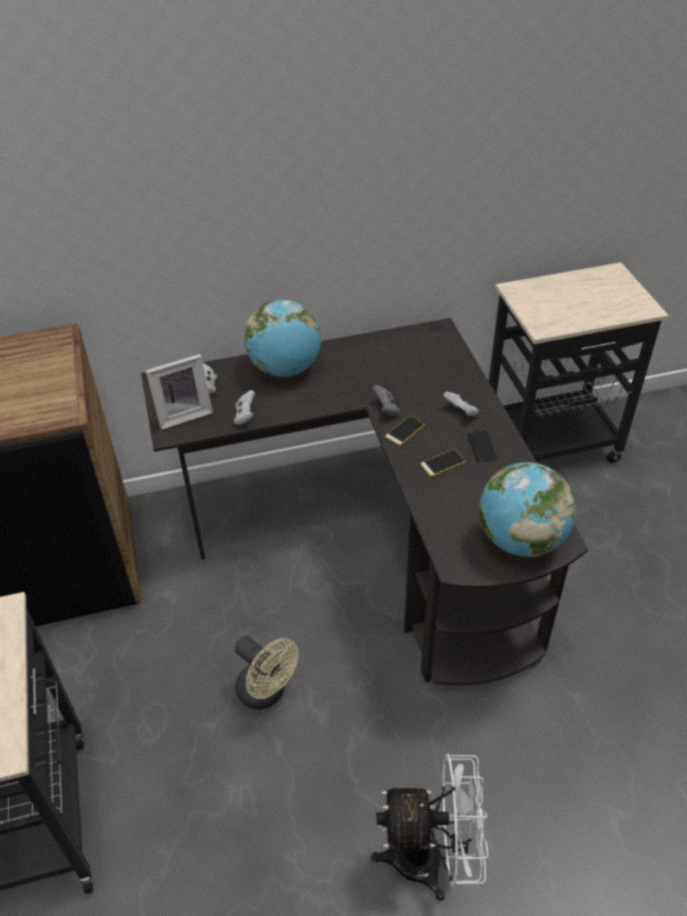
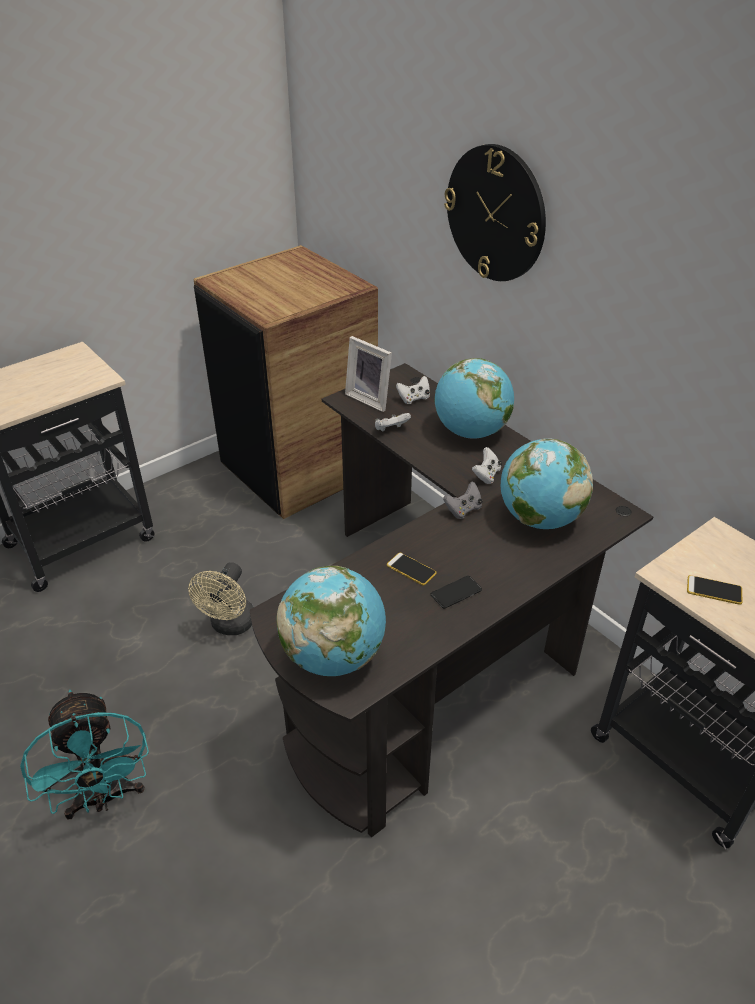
camera: 65 degrees right, 5 degrees down
white fan [371,753,488,901] -> turquoise fan [20,690,149,819]
phone [385,416,425,446] -> phone moved to [687,575,742,605]
white game controller [443,391,479,417] -> white game controller moved to [472,447,502,484]
none -> wall clock [444,144,546,281]
none -> globe [501,438,593,529]

